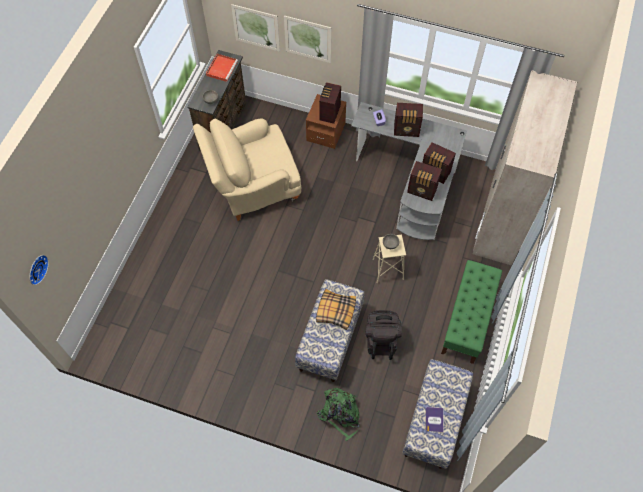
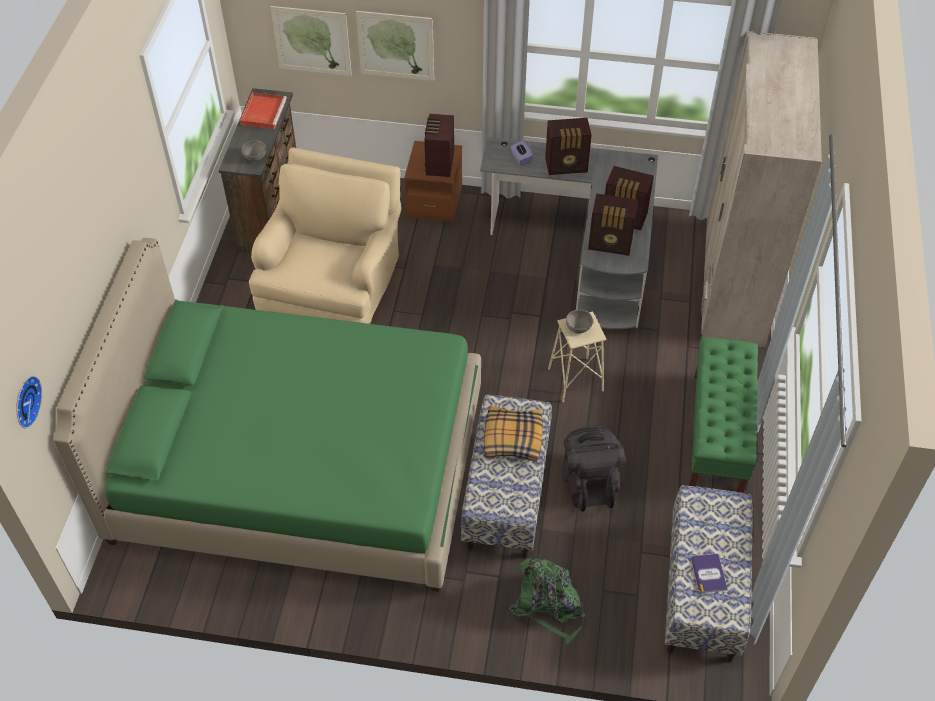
camera: 10 degrees left, 10 degrees down
beige armchair [193,119,301,221] -> beige armchair turned 135 degrees clockwise [249,147,401,324]
none -> green bed [53,238,481,592]

